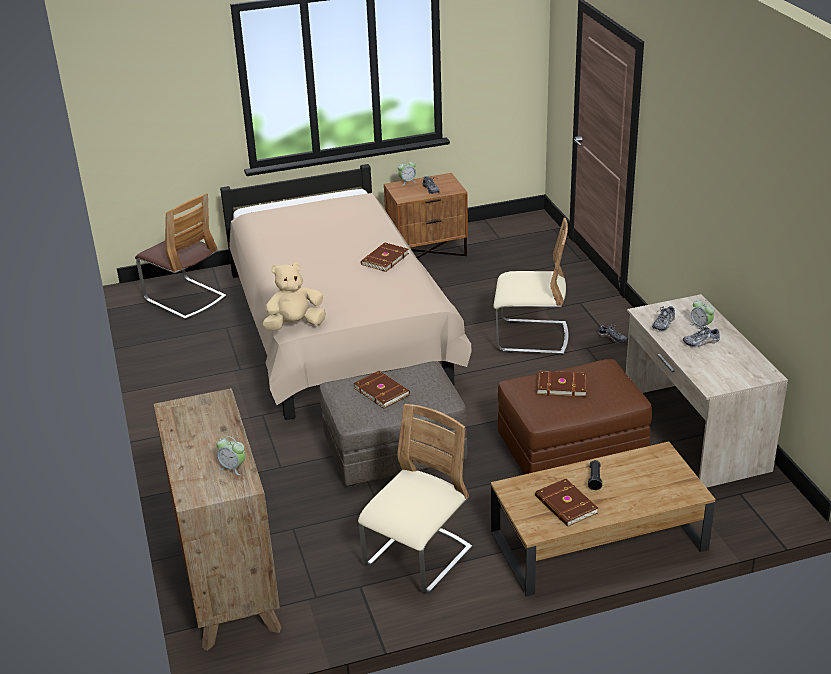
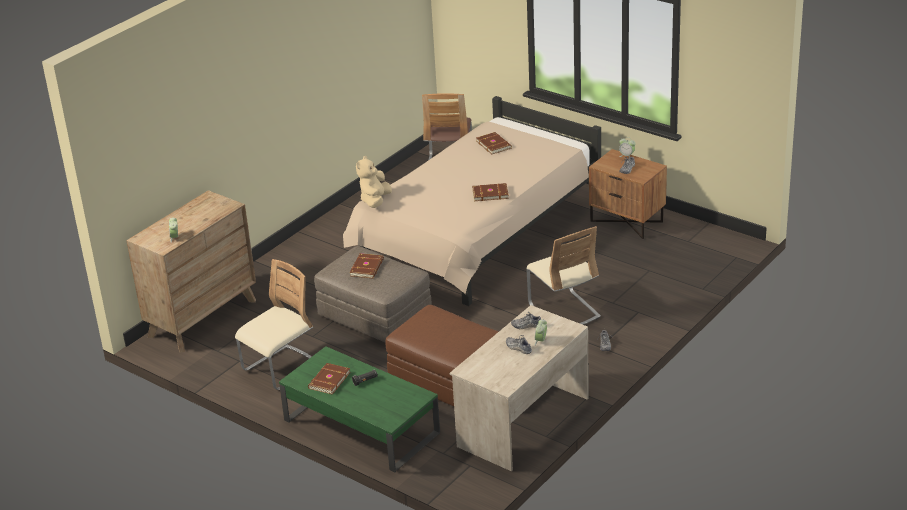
camera: 55 degrees right, 0 degrees up
beige plush toy [263,262,326,330] -> beige plush toy turned 105 degrees counterclockwise [356,156,392,208]
beige chair [358,404,472,593] -> beige chair turned 45 degrees counterclockwise [235,259,313,390]
brown coffee table [491,441,715,596] -> green coffee table [279,346,440,472]
brown book [537,371,587,397] -> brown book moved to [476,132,512,155]

